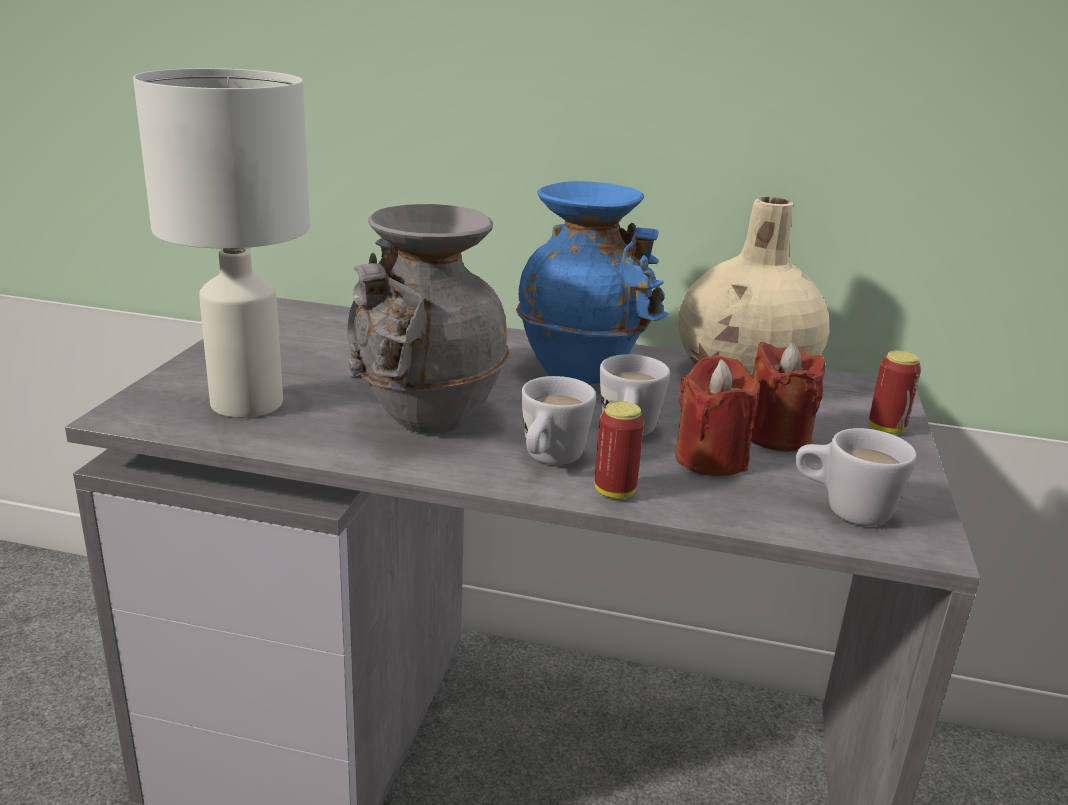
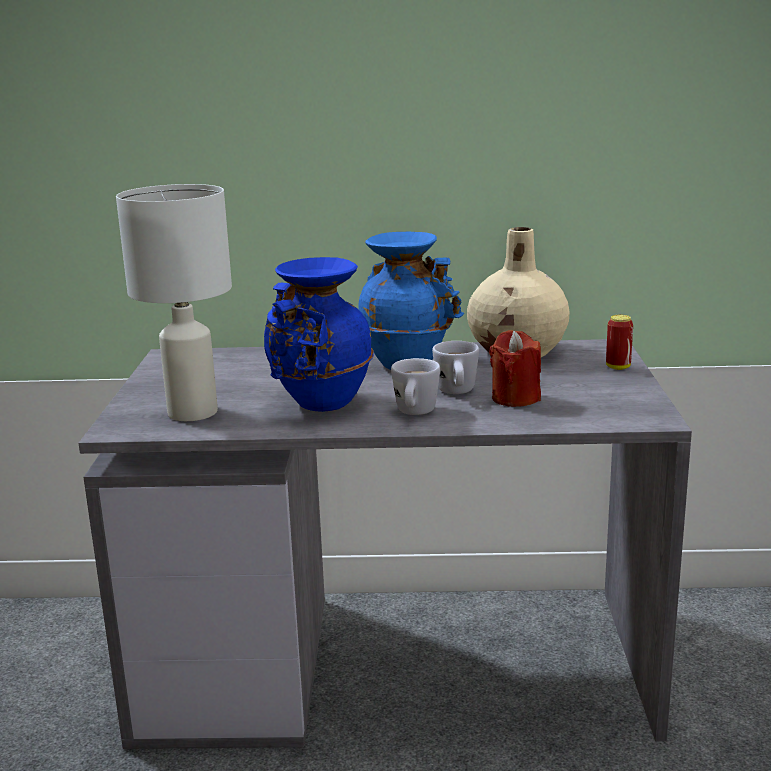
camera: 10 degrees left, 5 degrees down
grey vase [347,204,510,434] -> blue vase [264,257,374,412]
can [595,401,644,499] -> none
red candle [751,341,825,452] -> none
white mug [795,428,917,526] -> none

